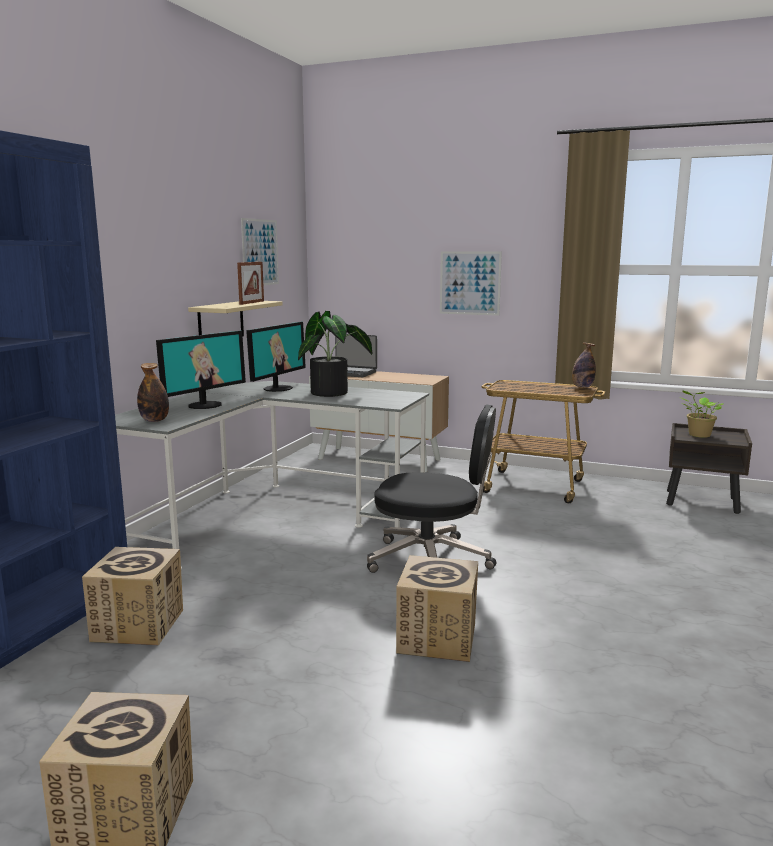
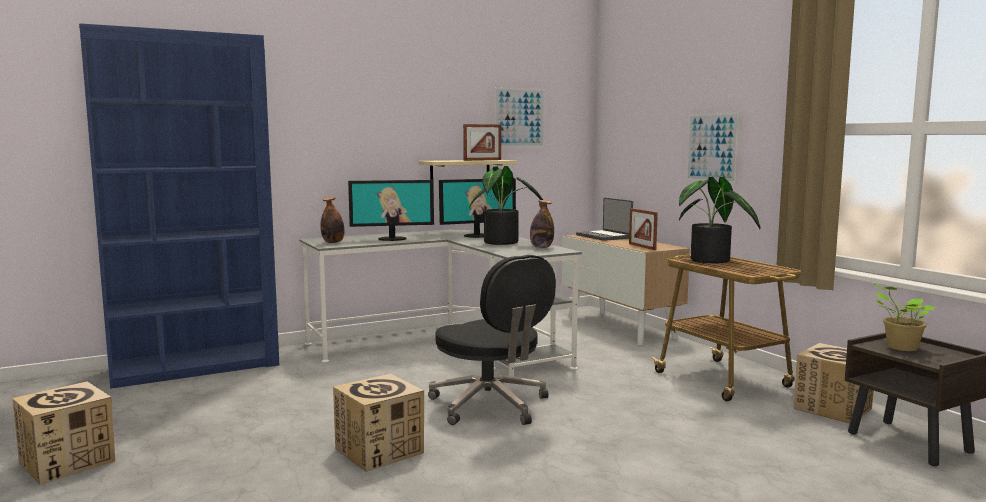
camera: 40 degrees right, 5 degrees down
cardboard box [82,547,183,645] -> cardboard box moved to [793,343,874,423]
bottle [572,343,596,388] -> bottle moved to [530,200,554,248]
none -> picture frame [629,208,658,250]
none -> potted plant [679,177,761,264]

